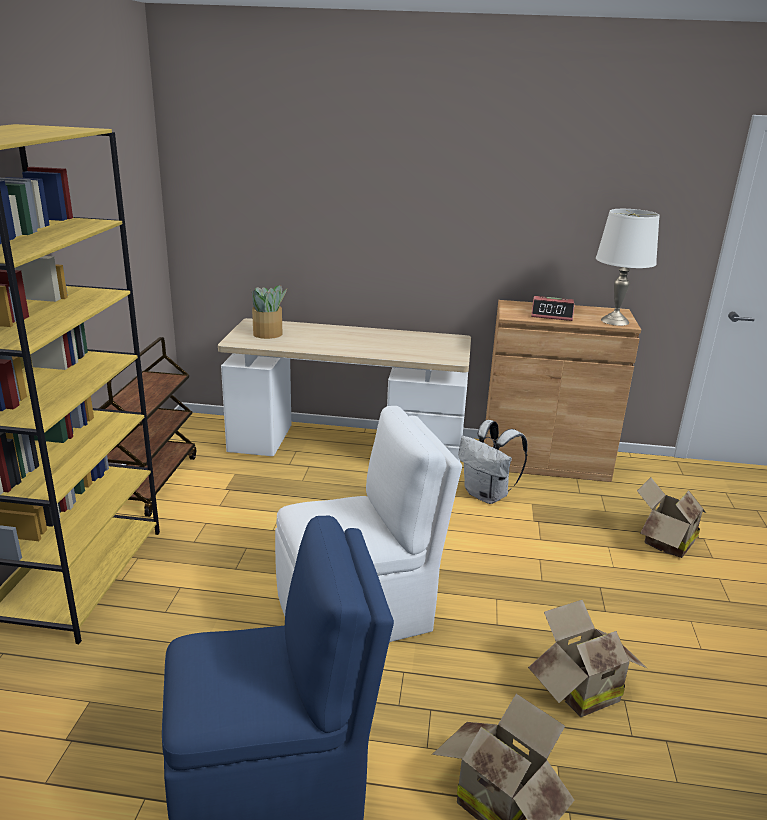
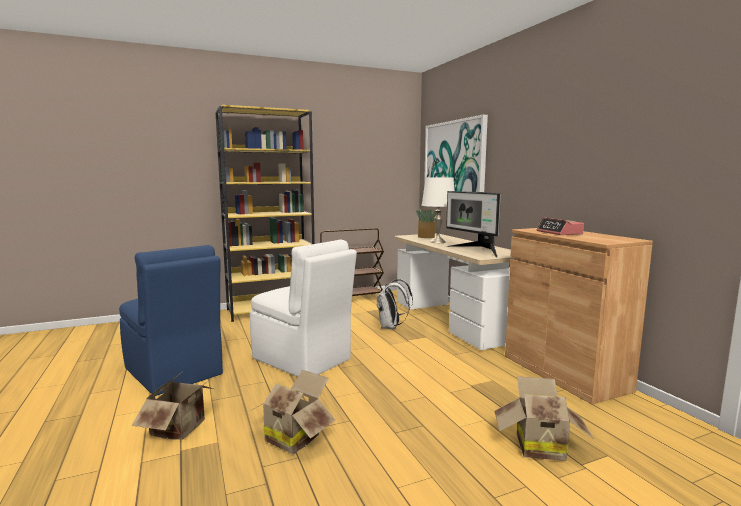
camera: 60 degrees right, 15 degrees down
white backpack [458,420,528,504] -> white backpack moved to [377,279,413,329]
white table lamp [596,209,660,326] -> white table lamp moved to [422,178,455,243]
none -> picture [424,115,488,192]
none -> monitor [446,191,501,257]

